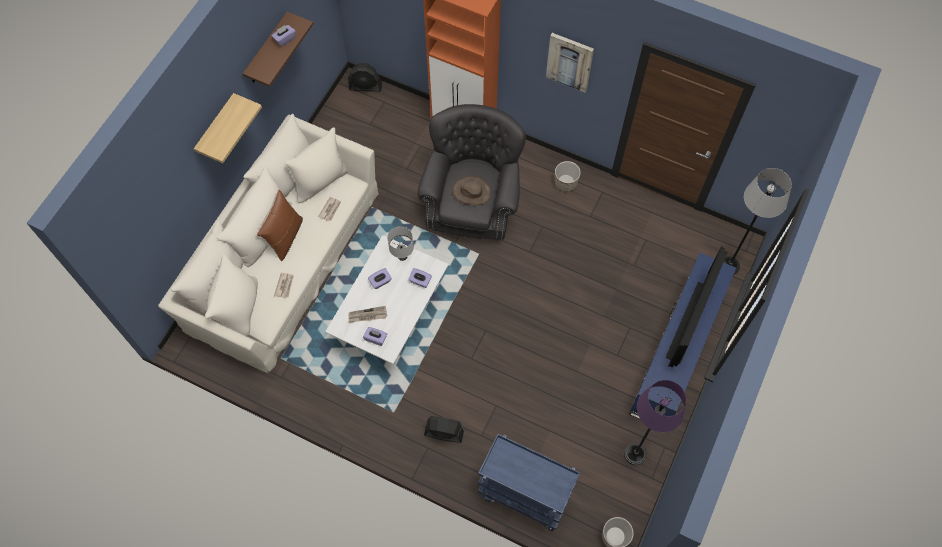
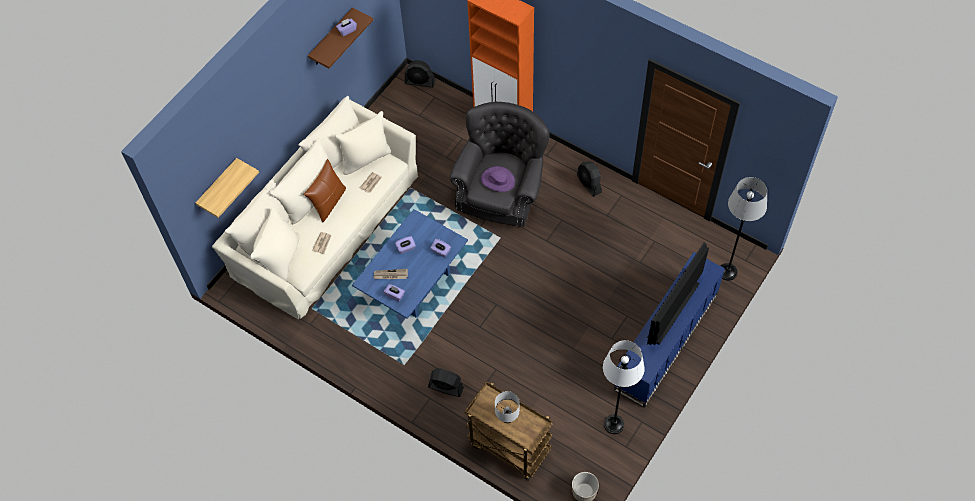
camera: 10 degrees right, 5 degrees down
shelf [194,93,262,163] -> shelf moved to [196,158,259,218]
white coffee table [325,235,449,365] -> blue coffee table [352,209,468,319]
white table lamp [387,226,414,261] -> white table lamp moved to [495,391,520,423]
brown hat [452,176,491,205] -> purple hat [481,166,515,192]
blue cart [478,434,580,531] -> brown cart [465,381,553,481]
picture [546,33,594,92] -> none
planter [555,161,581,192] -> black fan [577,162,602,197]
purple floor lamp [624,380,686,465] -> white floor lamp [603,340,645,434]

